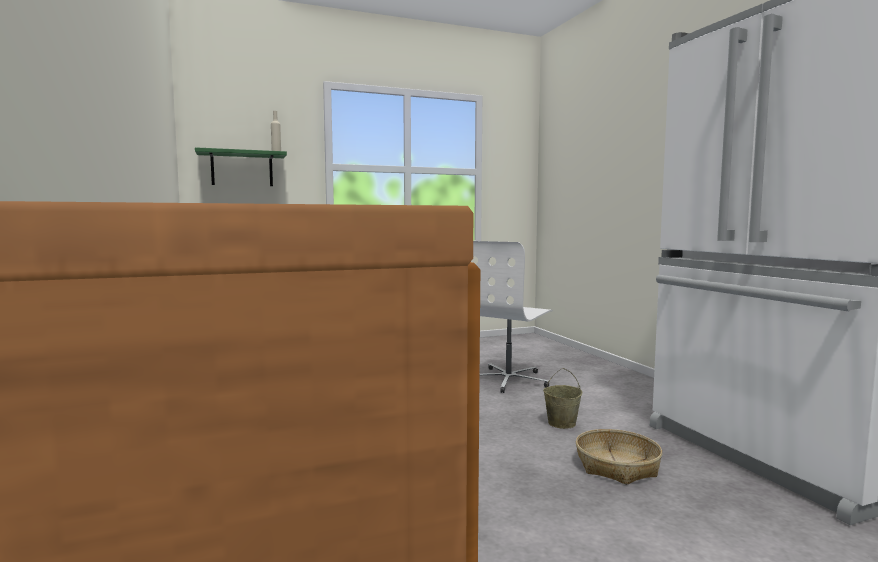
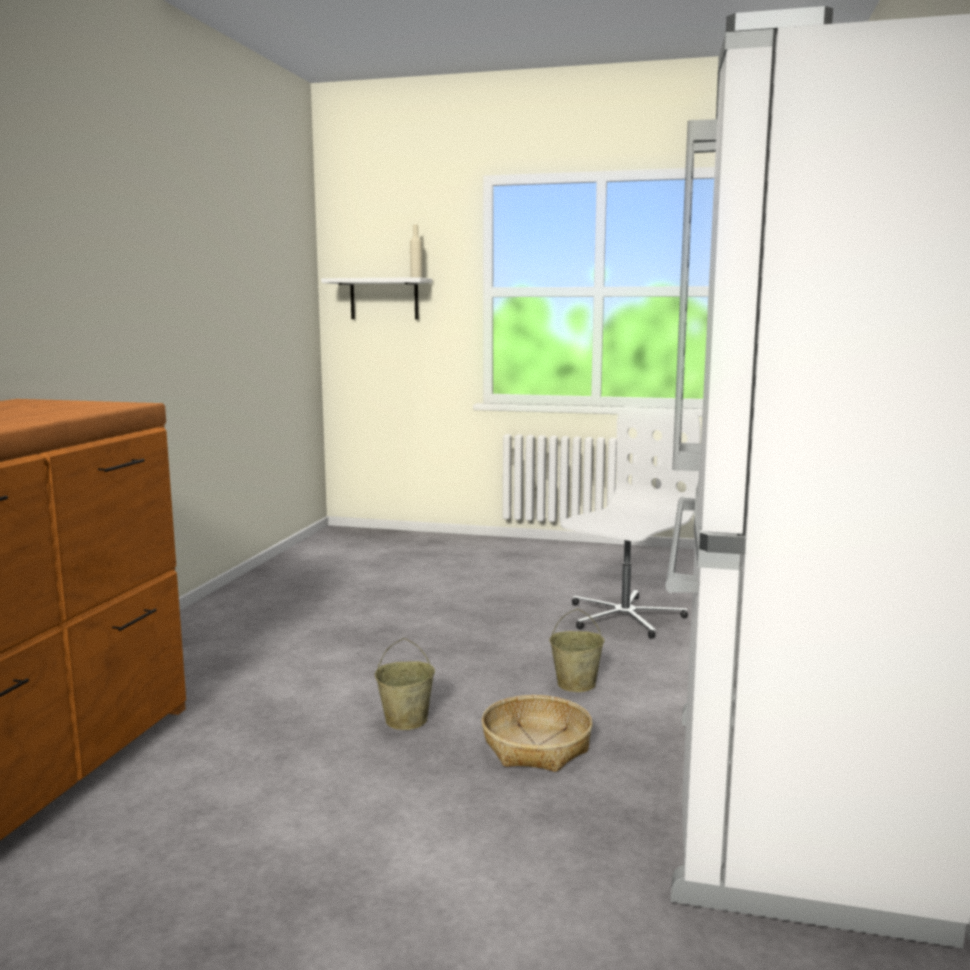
camera: 35 degrees right, 5 degrees up
green shelf [195,147,287,186] -> white shelf [321,277,432,320]
white office chair [471,241,553,393] -> white office chair turned 150 degrees clockwise [561,406,701,639]
none -> beige bucket [375,638,435,730]

